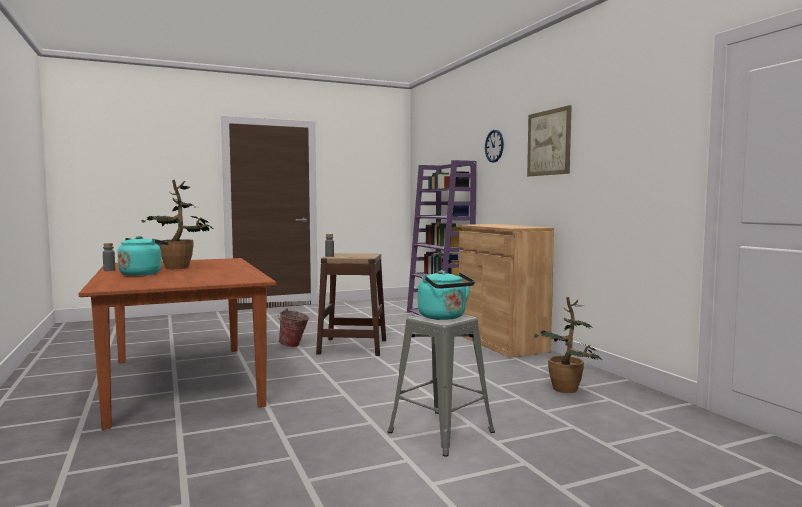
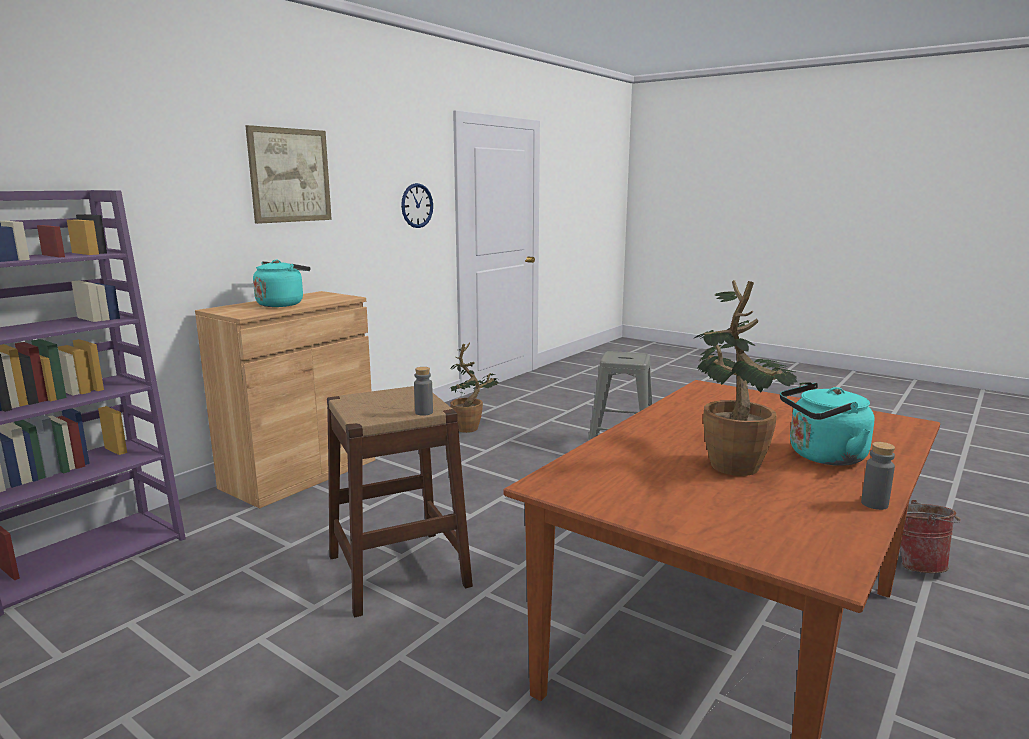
camera: 120 degrees left, 10 degrees up
bucket [278,308,309,347] -> bucket moved to [900,500,961,573]
turquoise kettle [418,270,475,320] -> turquoise kettle moved to [253,260,310,307]
wall clock [485,130,504,163] -> wall clock moved to [401,183,433,228]

